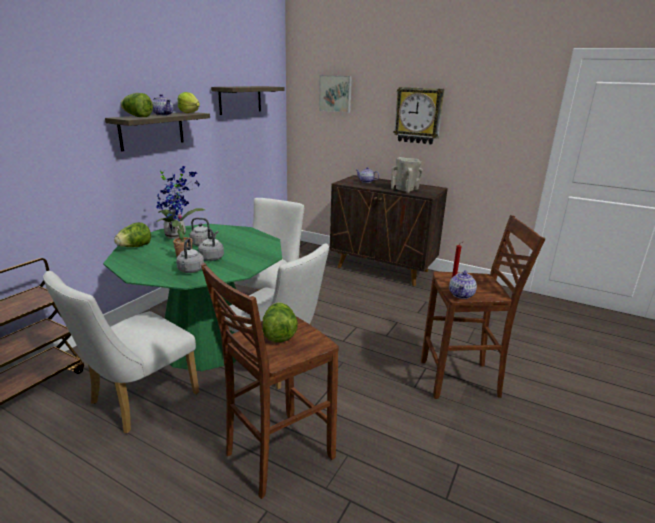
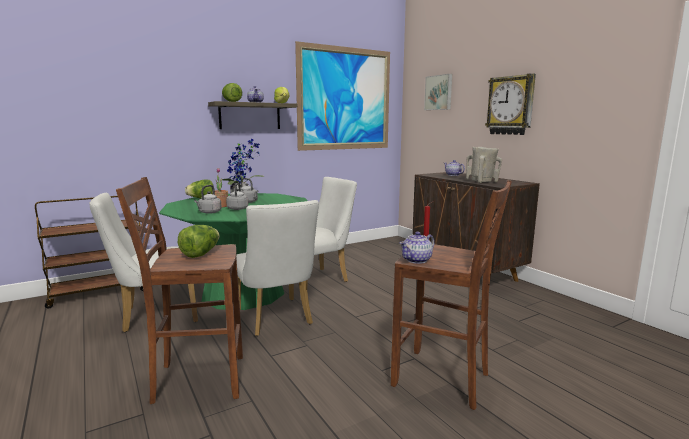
camera: 30 degrees right, 10 degrees down
shelf [211,86,285,115] -> picture [295,41,390,151]

